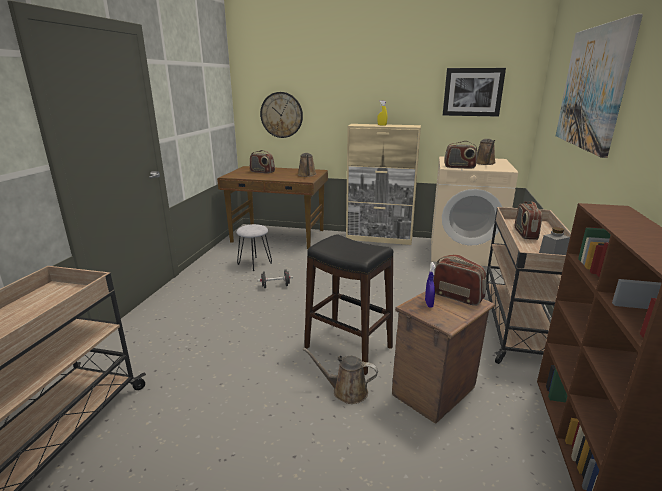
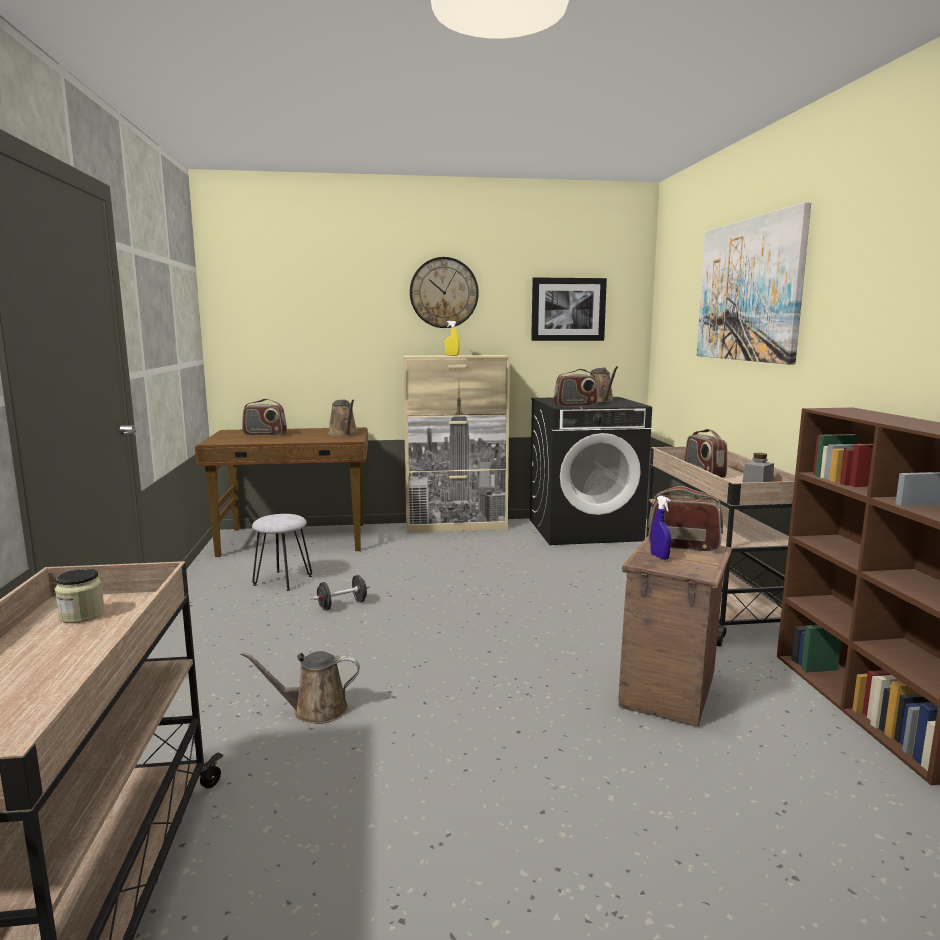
camera: 20 degrees left, 10 degrees down
wall clock [260,92,303,138] -> wall clock moved to [410,257,479,328]
brown watering can [302,348,378,404] -> brown watering can moved to [240,651,360,724]
black stool [304,234,393,375] -> none
beige washing machine [431,156,518,266] -> black washing machine [530,397,652,545]
none -> jar [55,569,105,623]

